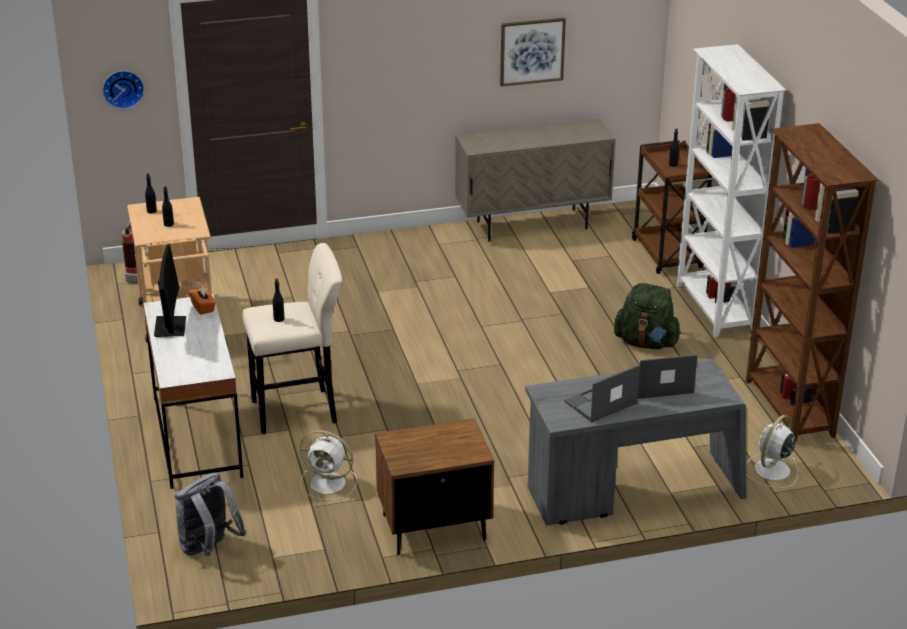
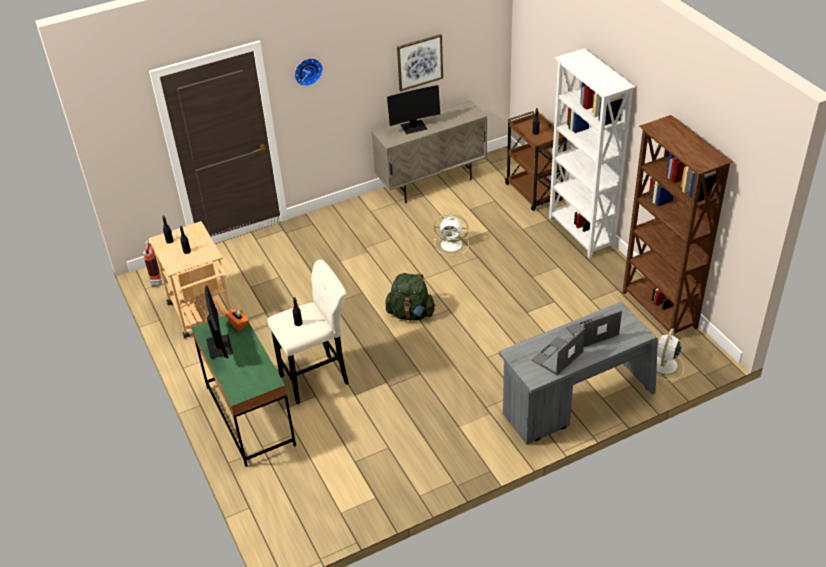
camera: 10 degrees left, 10 degrees up
wall clock [102,71,144,109] -> wall clock moved to [294,58,323,86]
white desk [143,294,243,489] -> green desk [191,310,296,466]
grey backpack [175,472,246,556] -> none
white fan [300,430,357,501] -> white fan moved to [434,214,469,255]
brown nightstand [375,419,494,555] -> none
green backpack [614,283,681,349] -> green backpack moved to [385,273,436,321]
none -> monitor [387,85,440,134]

